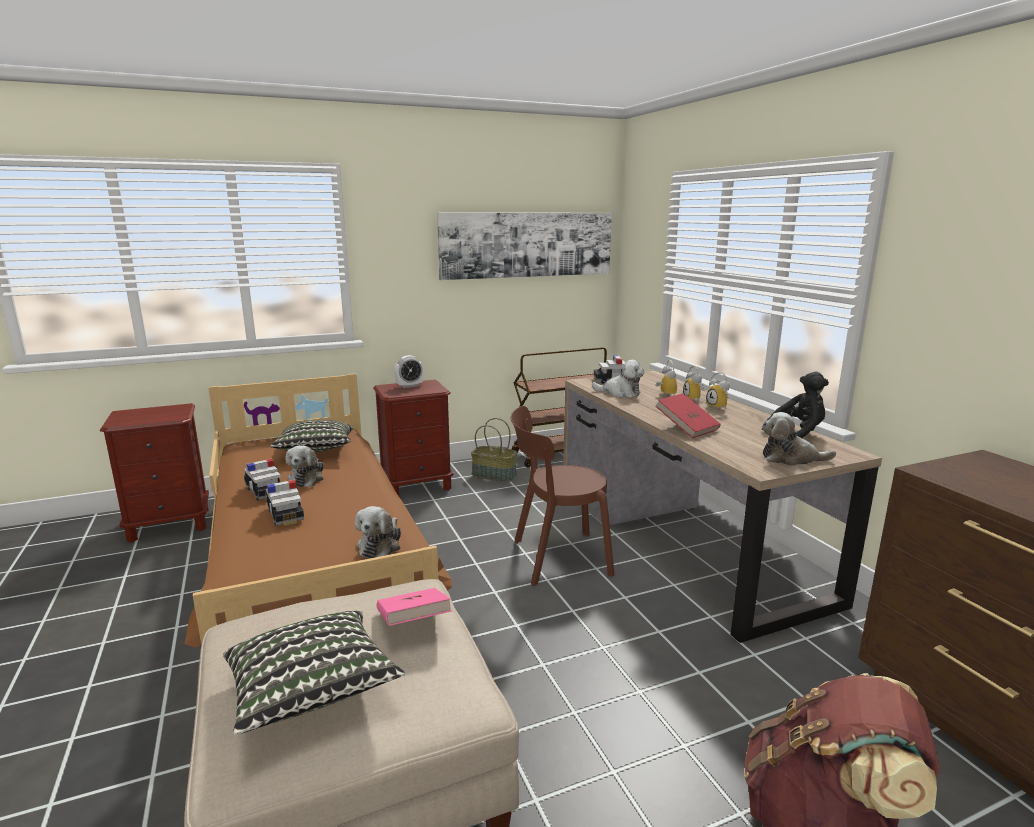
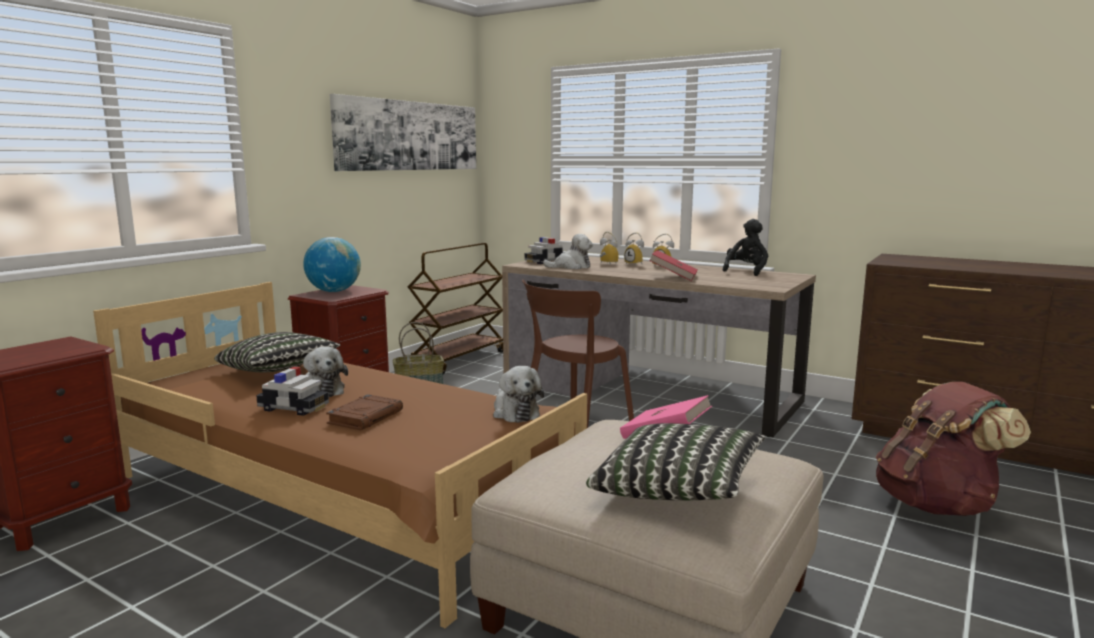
camera: 35 degrees left, 5 degrees down
toy car [266,480,304,526] -> brown book [326,394,403,430]
alarm clock [394,355,424,388] -> globe [303,237,361,292]
plush toy [762,412,836,466] -> none

